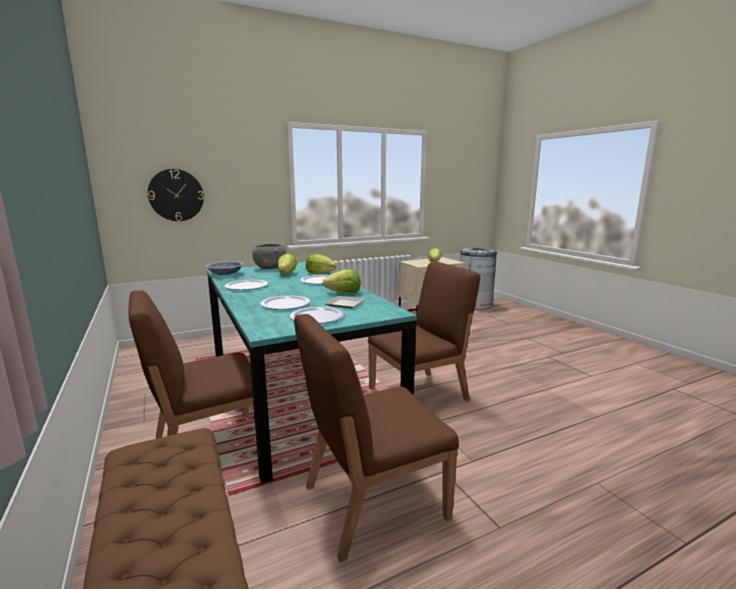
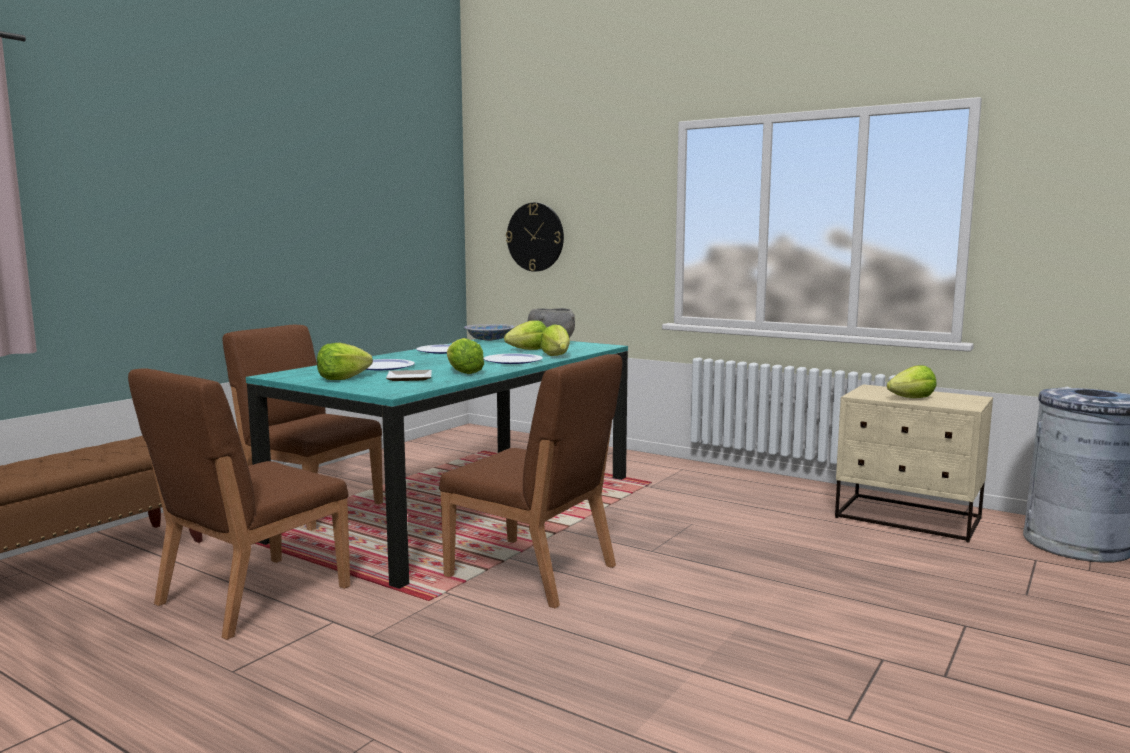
camera: 60 degrees right, 5 degrees down
plate [290,307,345,324] -> lettuce [317,343,373,380]
brown chair [294,314,459,562] -> brown chair turned 90 degrees counterclockwise [128,368,350,640]

